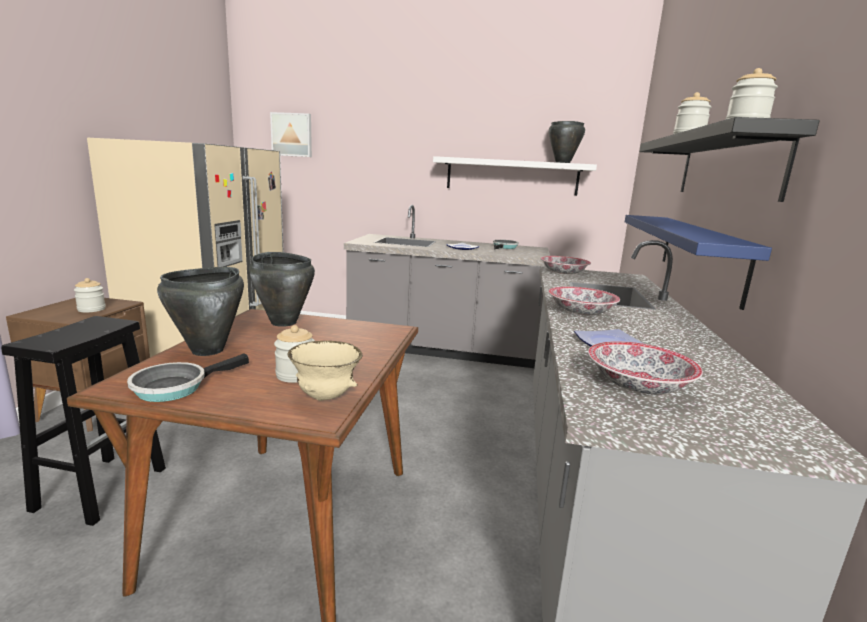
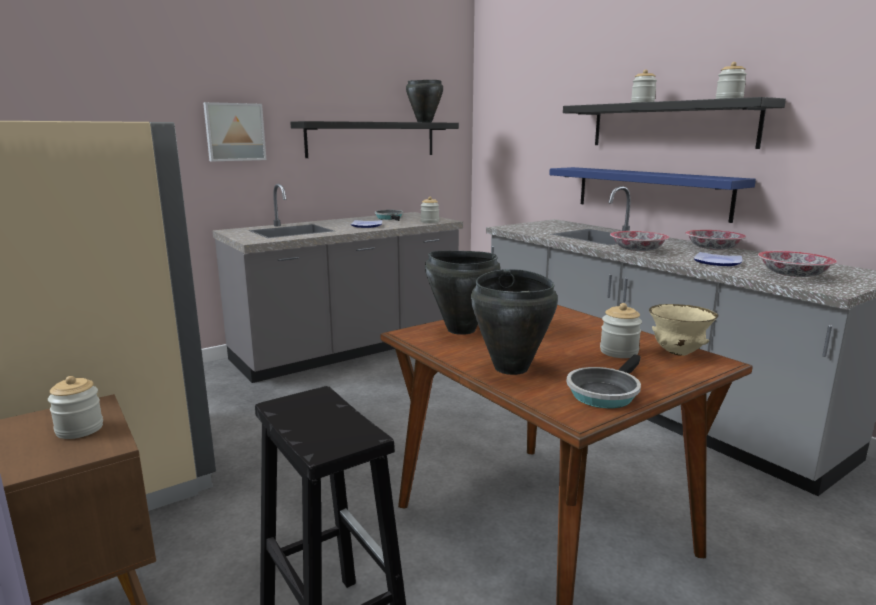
camera: 45 degrees left, 0 degrees up
frying pan [127,354,249,402] -> frying pan turned 45 degrees clockwise [566,354,641,408]
picture [270,112,312,157] -> picture moved to [203,102,266,162]
white shelf [433,156,597,196] -> black shelf [290,121,459,158]
bowl [540,256,591,274] -> bowl moved to [685,230,746,250]
none -> jar [421,197,439,223]

